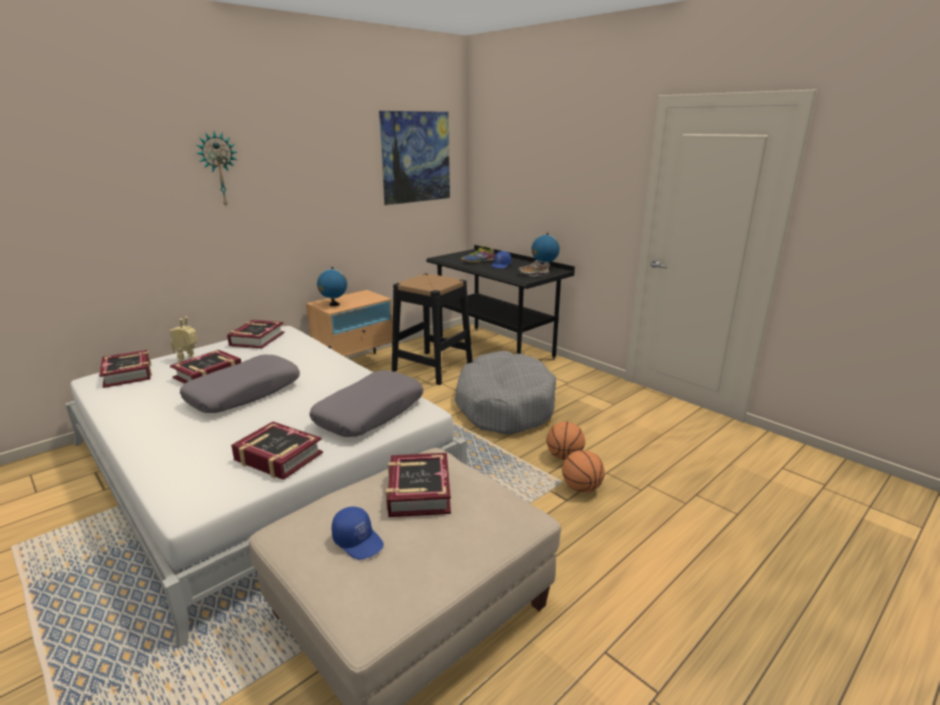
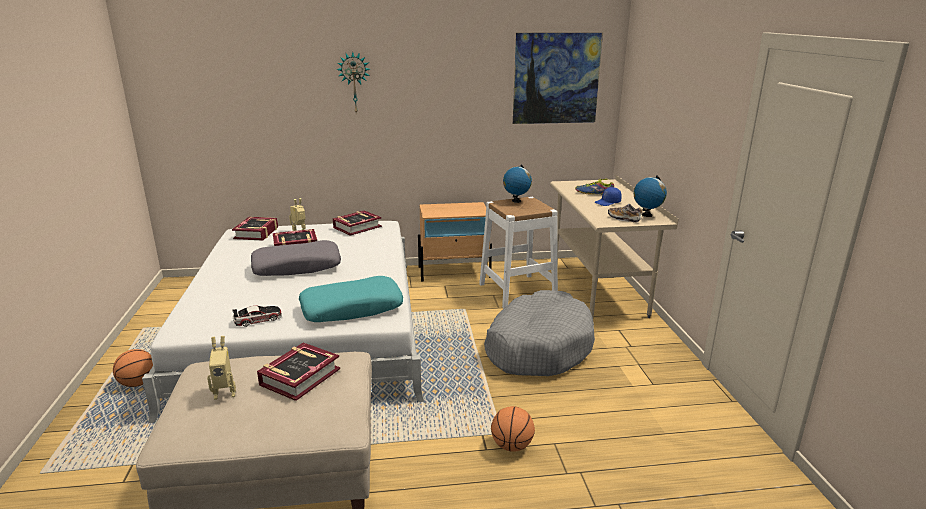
camera: 35 degrees right, 0 degrees up
book [231,421,323,480] -> toy car [233,306,282,327]
grey pillow [309,371,423,437] -> turquoise pillow [299,276,403,322]
globe [317,267,347,306] -> globe moved to [503,165,532,203]
blue cap [332,507,384,560] -> toy robot [207,336,236,400]
black stool [392,273,472,385] -> white stool [479,197,558,309]
black desk [426,245,575,359] -> beige desk [550,175,679,318]
basketball [546,422,585,460] -> basketball moved to [113,349,153,387]

